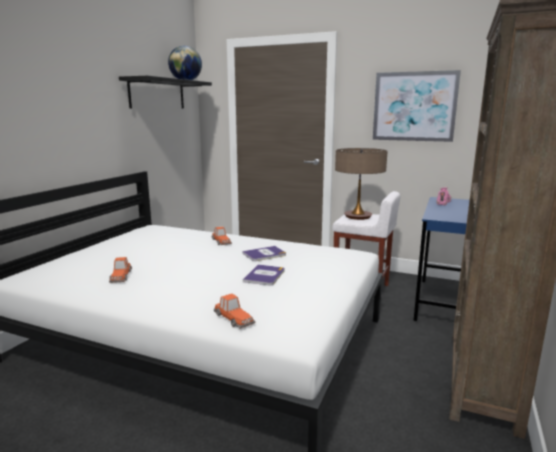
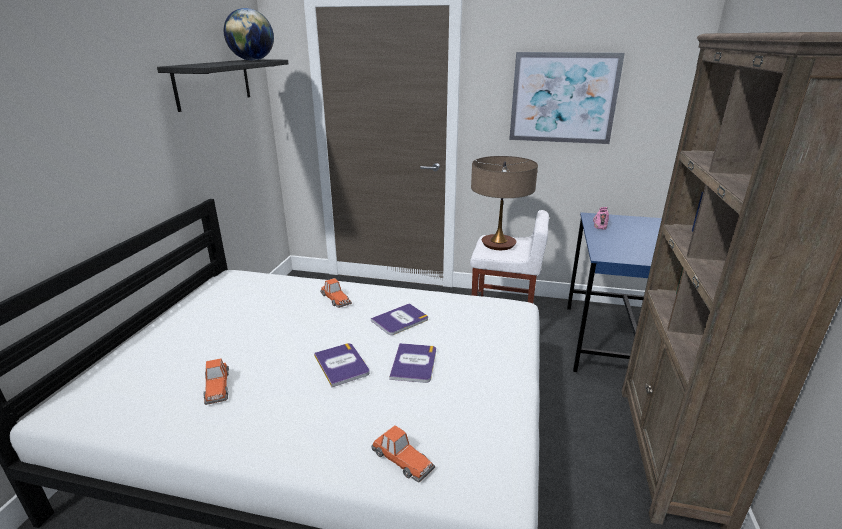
camera: 10 degrees left, 10 degrees up
none -> book [314,343,370,387]

